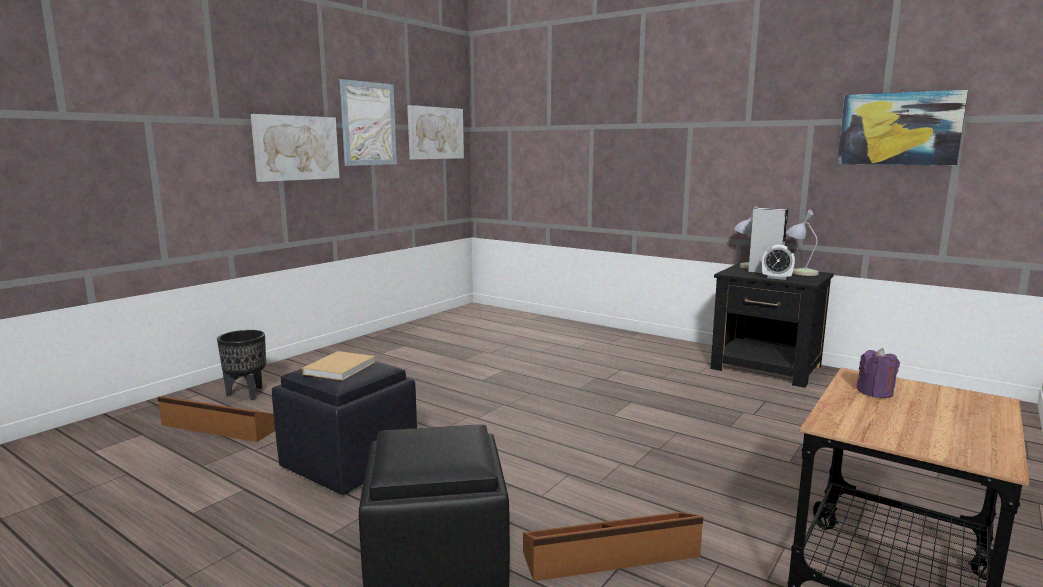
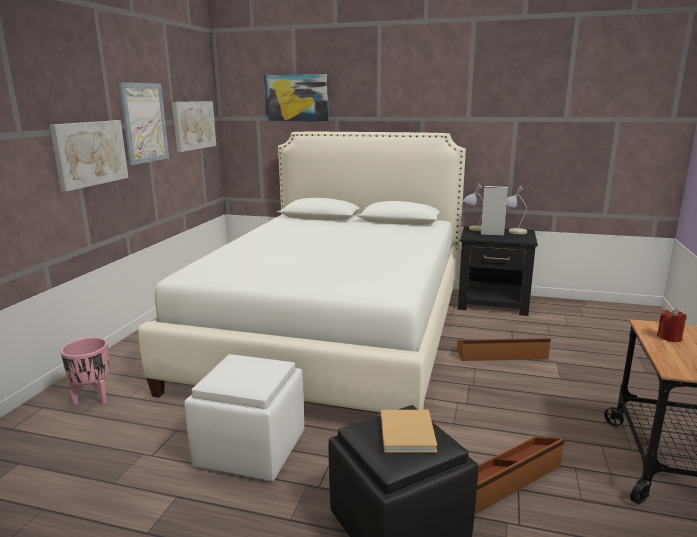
camera: 20 degrees left, 5 degrees up
brown storage box [157,396,275,442] -> brown storage box moved to [457,338,551,361]
black planter [217,330,266,400] -> pink planter [61,337,110,405]
black ottoman [272,361,417,495] -> white ottoman [184,354,304,481]
beige book [302,351,376,381] -> beige book moved to [381,410,437,453]
alarm clock [762,245,795,280] -> none
picture [837,89,968,166] -> picture moved to [264,74,329,121]
purple candle [856,348,900,398] -> red candle [657,309,687,342]
none -> white bed [138,132,466,412]

